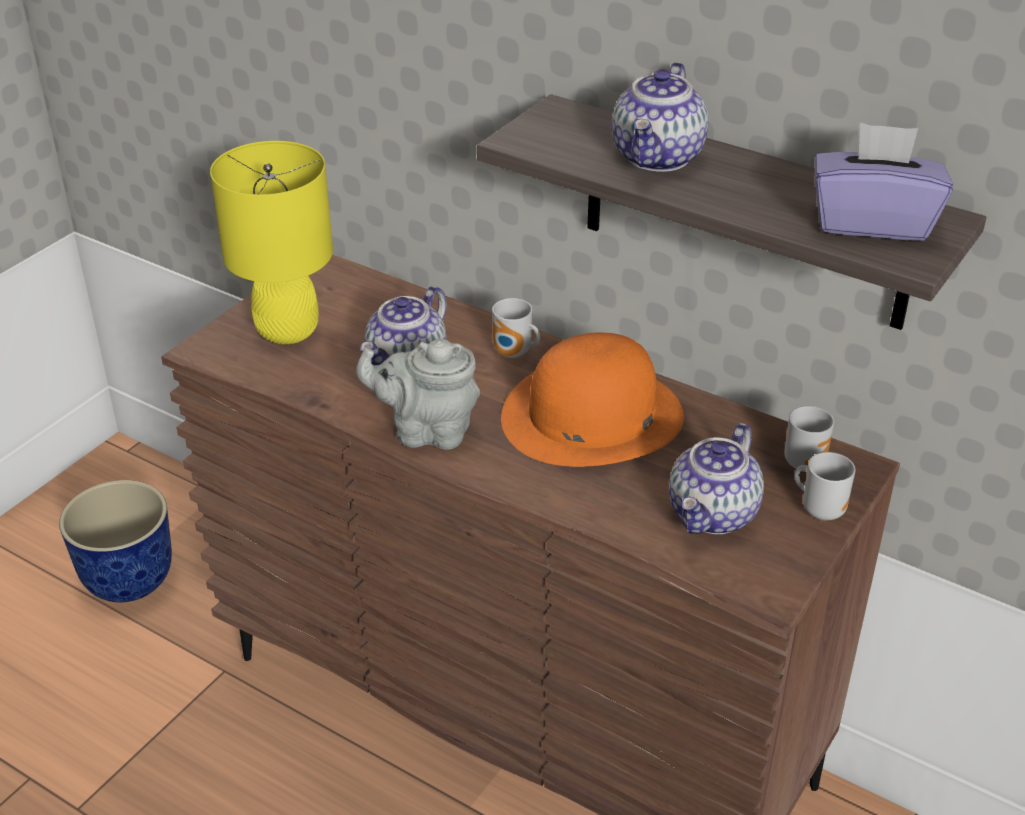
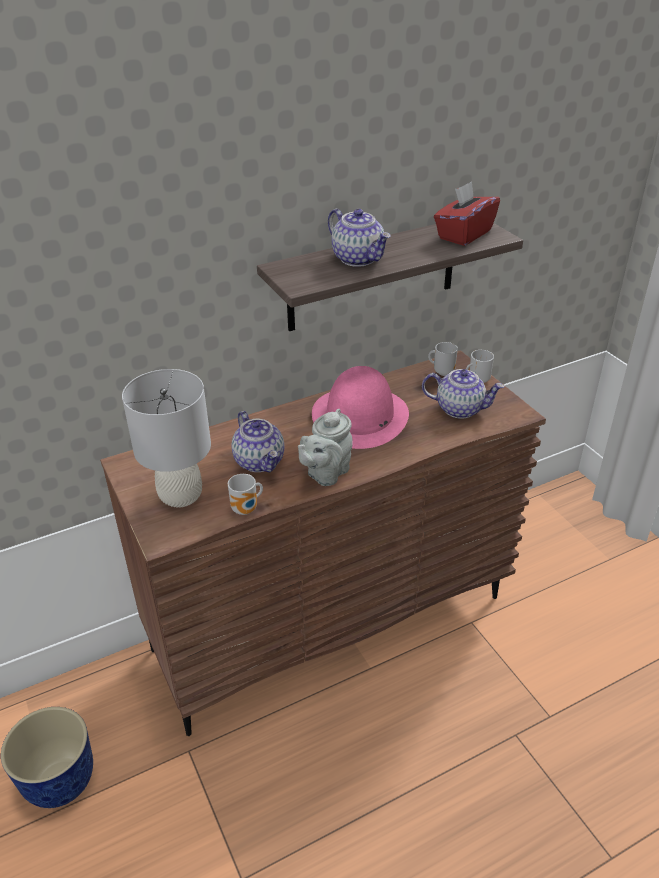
camera: 60 degrees left, 0 degrees up
yellow table lamp [210,141,333,345] -> grey table lamp [122,369,211,508]
mug [492,298,540,358] -> mug moved to [228,474,263,515]
orange hat [501,332,684,467] -> pink hat [312,366,409,449]
teapot [669,423,764,534] -> teapot turned 45 degrees counterclockwise [422,369,504,419]
purple tissue box [815,122,953,240] -> red tissue box [434,181,500,246]

